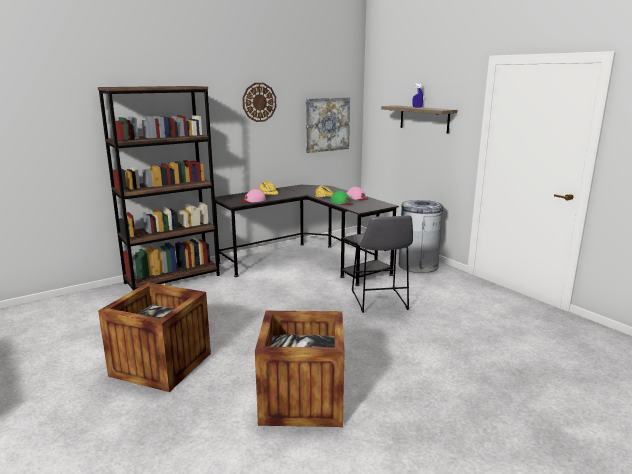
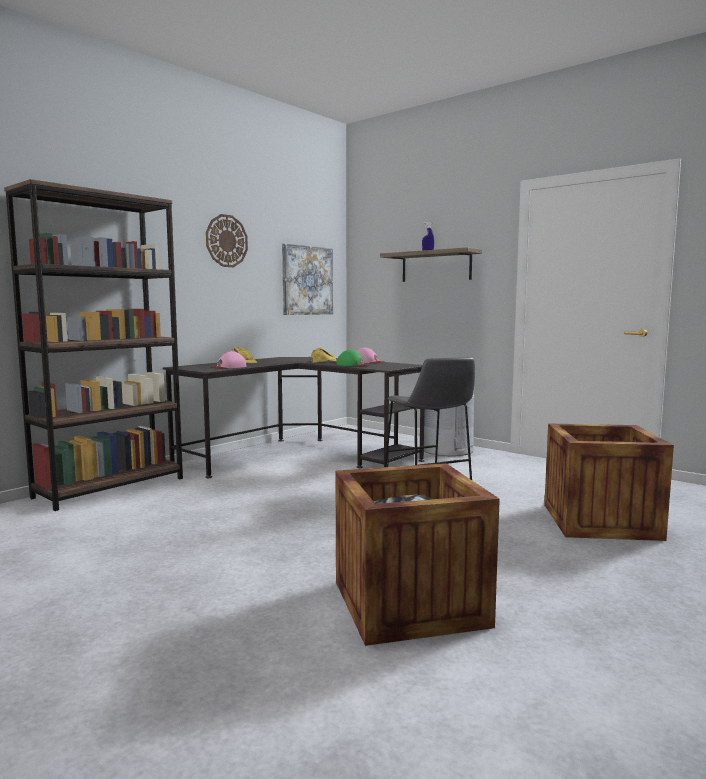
camera: 15 degrees left, 10 degrees down
crate [98,282,211,392] -> crate moved to [544,423,674,541]

